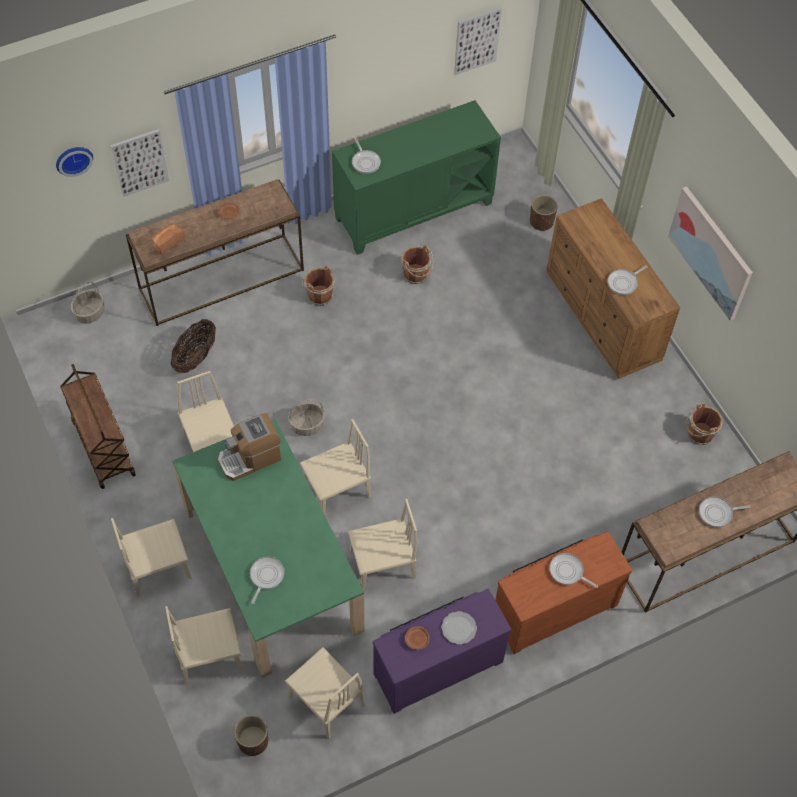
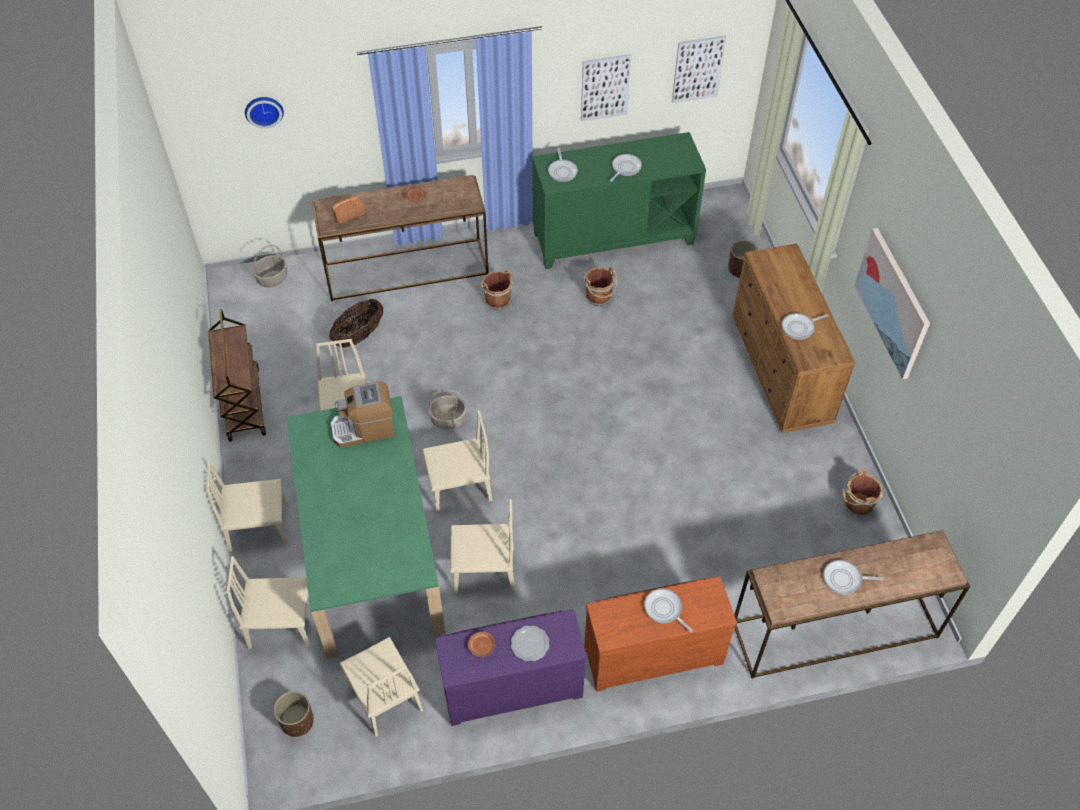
camera: 15 degrees right, 5 degrees down
picture [110,129,169,197] -> picture moved to [581,54,631,121]
frying pan [250,557,285,604] -> frying pan moved to [610,154,642,182]

